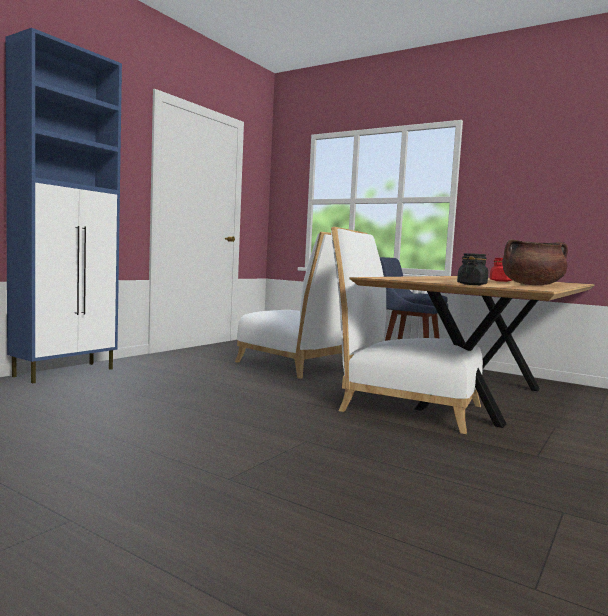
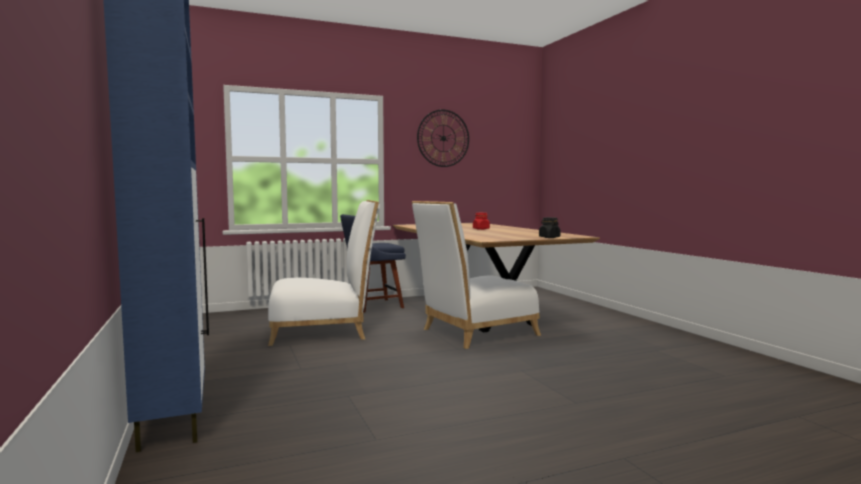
camera: 55 degrees left, 0 degrees up
brown cooking pot [502,239,568,285] -> none
none -> wall clock [417,110,469,167]

